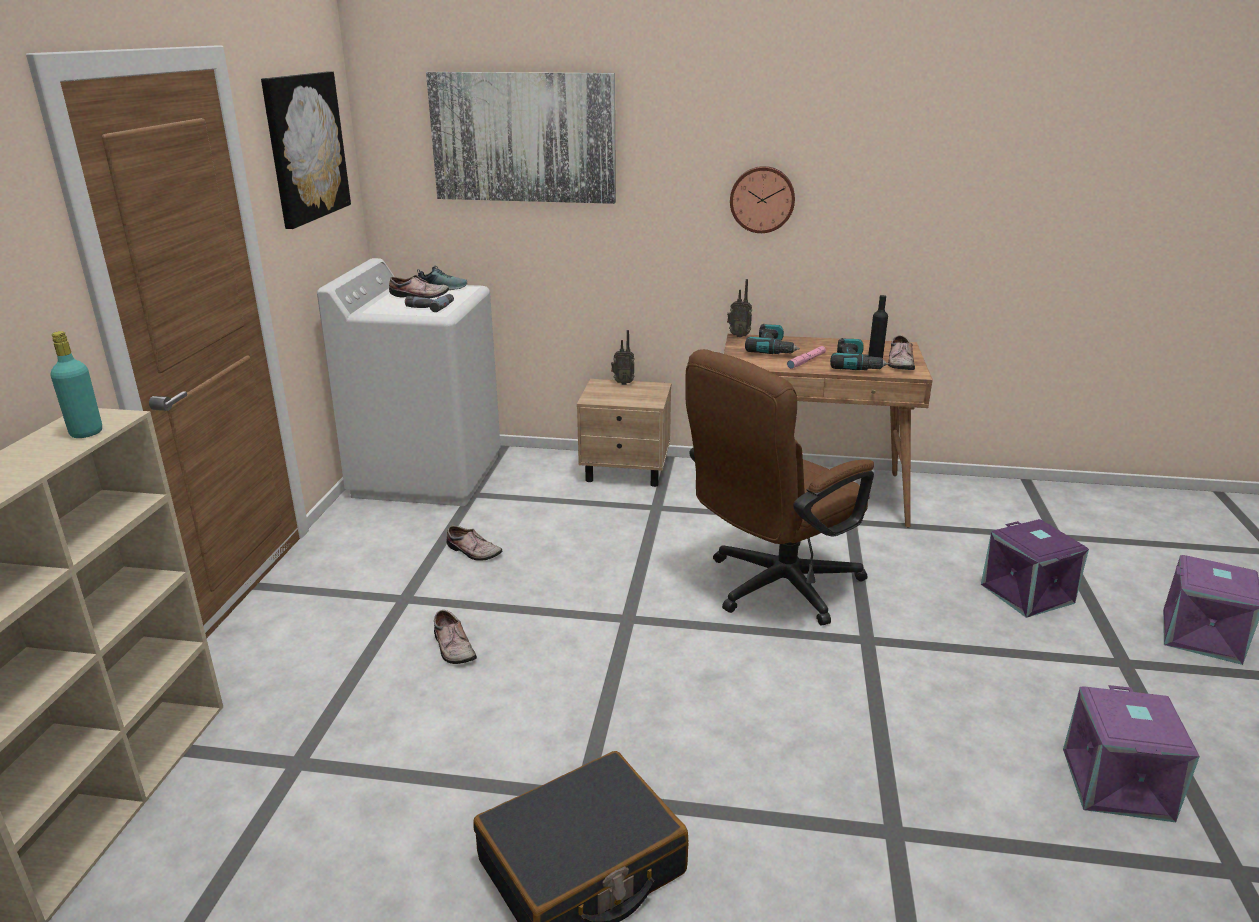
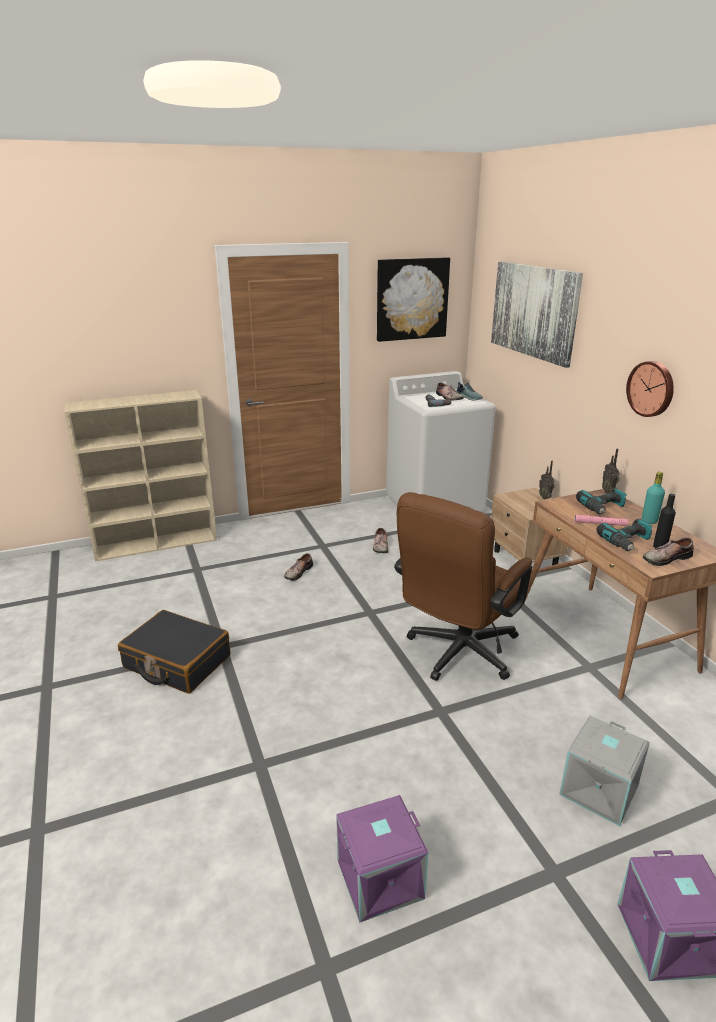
camera: 60 degrees right, 0 degrees up
turquoise bottle [51,331,102,438] -> turquoise bottle moved to [642,472,665,524]
brown office chair [686,349,874,625] -> brown office chair turned 75 degrees counterclockwise [394,492,532,681]
purple storage box [981,519,1089,618] -> grey storage box [559,716,650,826]

